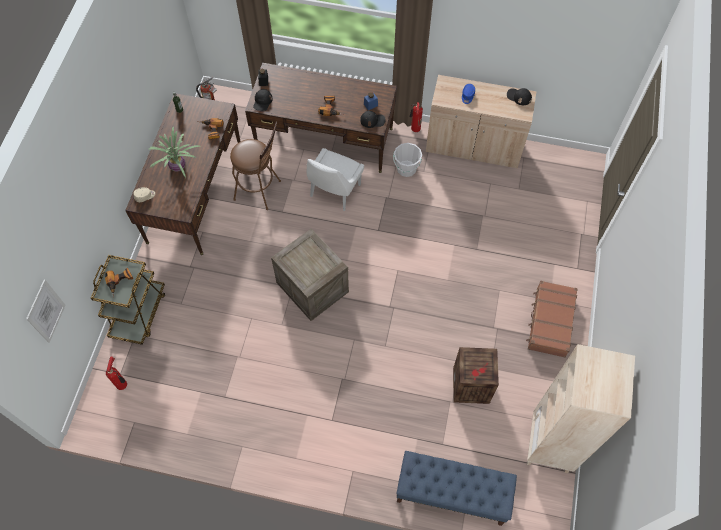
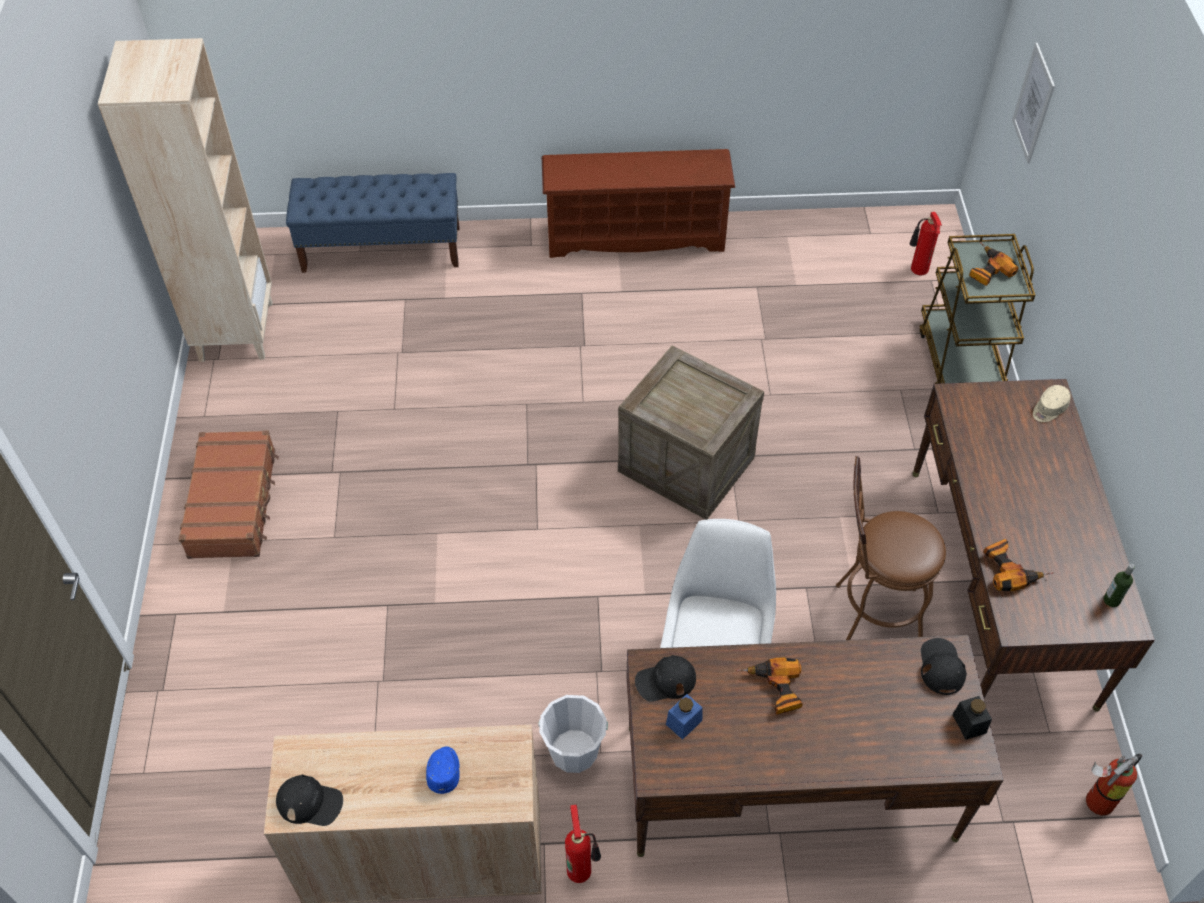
camera: 165 degrees right, 10 degrees down
potted plant [149,127,201,178] -> none
crate [453,347,499,404] -> none
none -> brown shoe rack [542,149,735,258]

